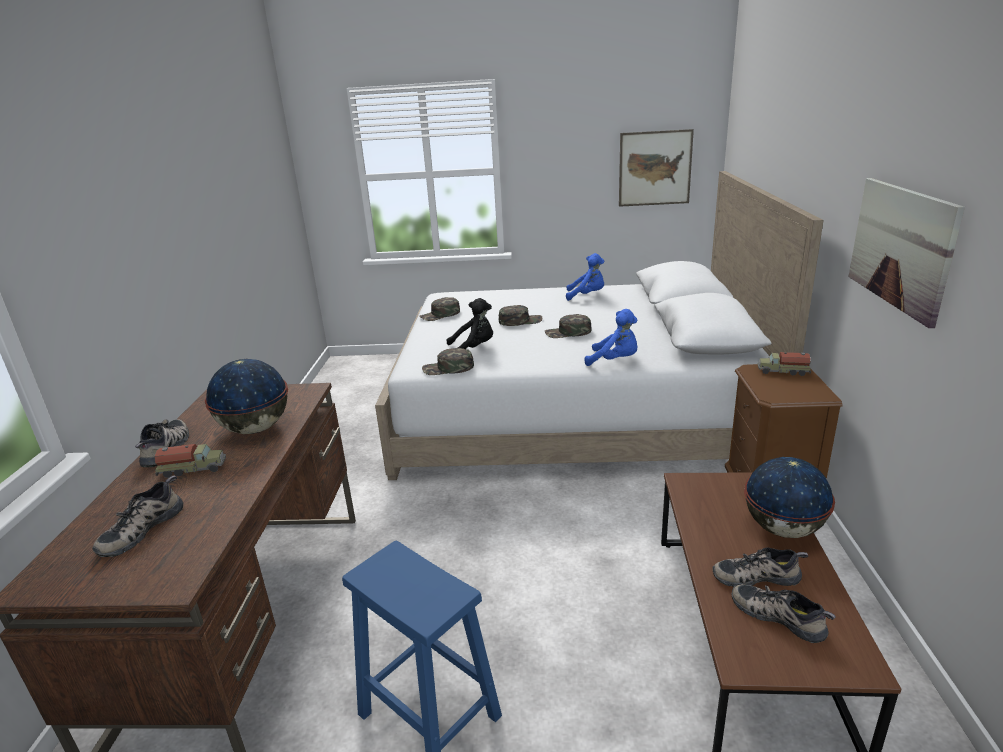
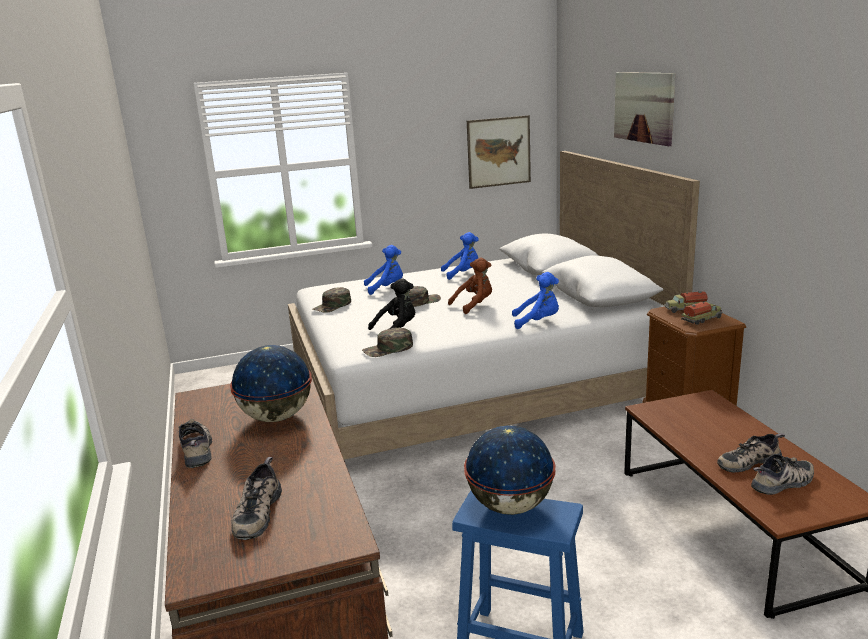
camera: 20 degrees left, 5 degrees down
toy truck [155,444,226,478] -> toy truck moved to [681,302,723,325]
green cap [545,314,592,338] -> brown plush toy [448,257,492,314]
shoe [731,584,836,643] -> shoe turned 135 degrees clockwise [751,454,814,495]
globe [744,457,835,538] -> globe moved to [464,425,556,515]
picture [848,178,965,328] -> picture moved to [614,72,675,146]
none -> blue plush toy [364,245,403,295]

